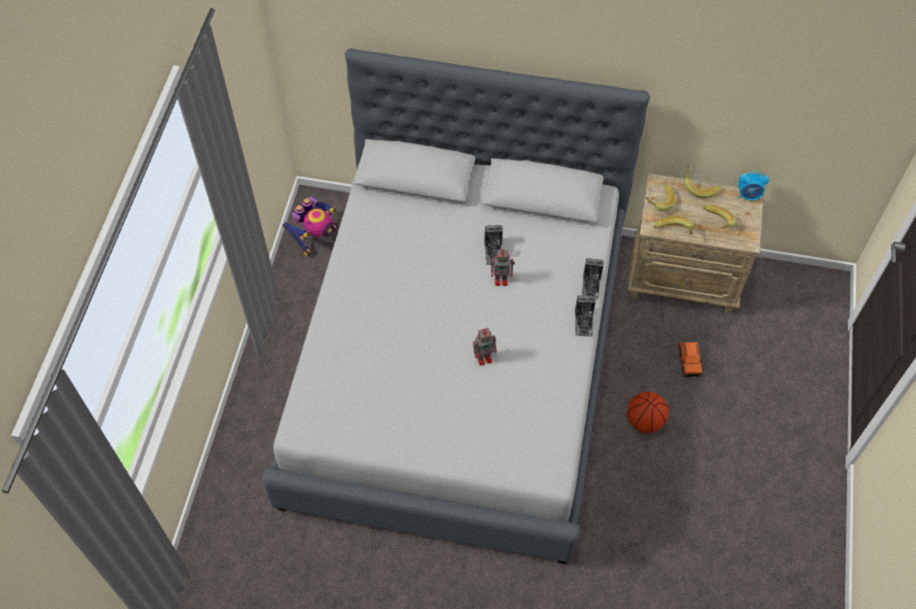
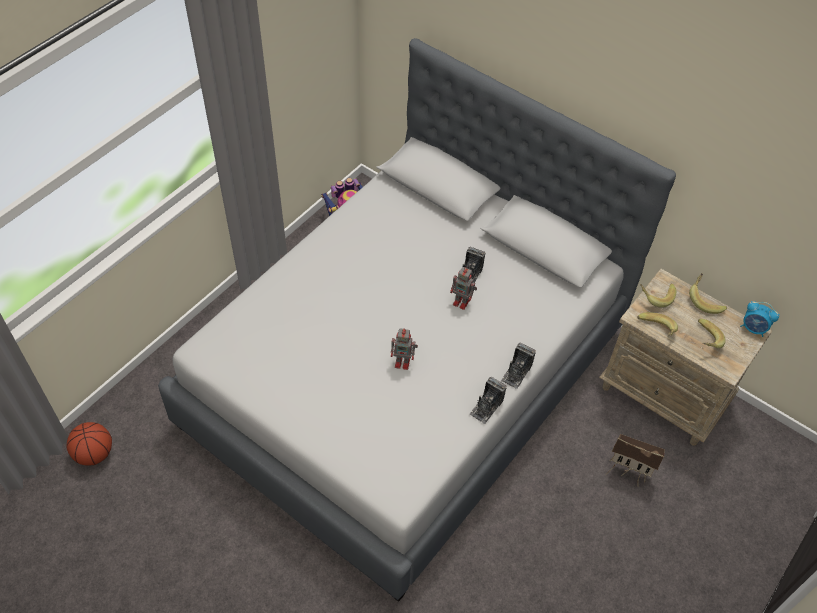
camera: 25 degrees right, 5 degrees down
camera [582,258,604,300] -> camera moved to [469,377,507,424]
basketball [627,391,669,433] -> basketball moved to [67,422,112,466]
orange toy car [678,342,702,377] -> toy house [606,434,665,487]

